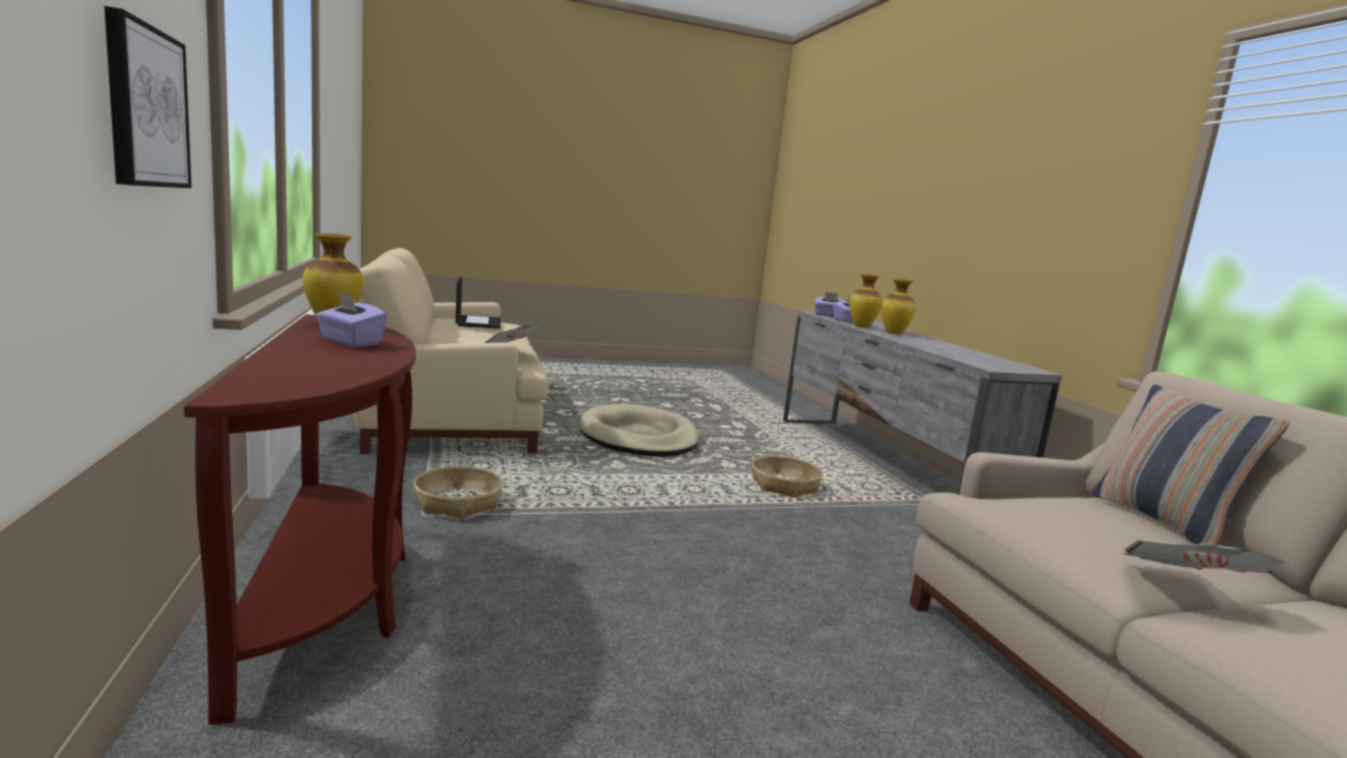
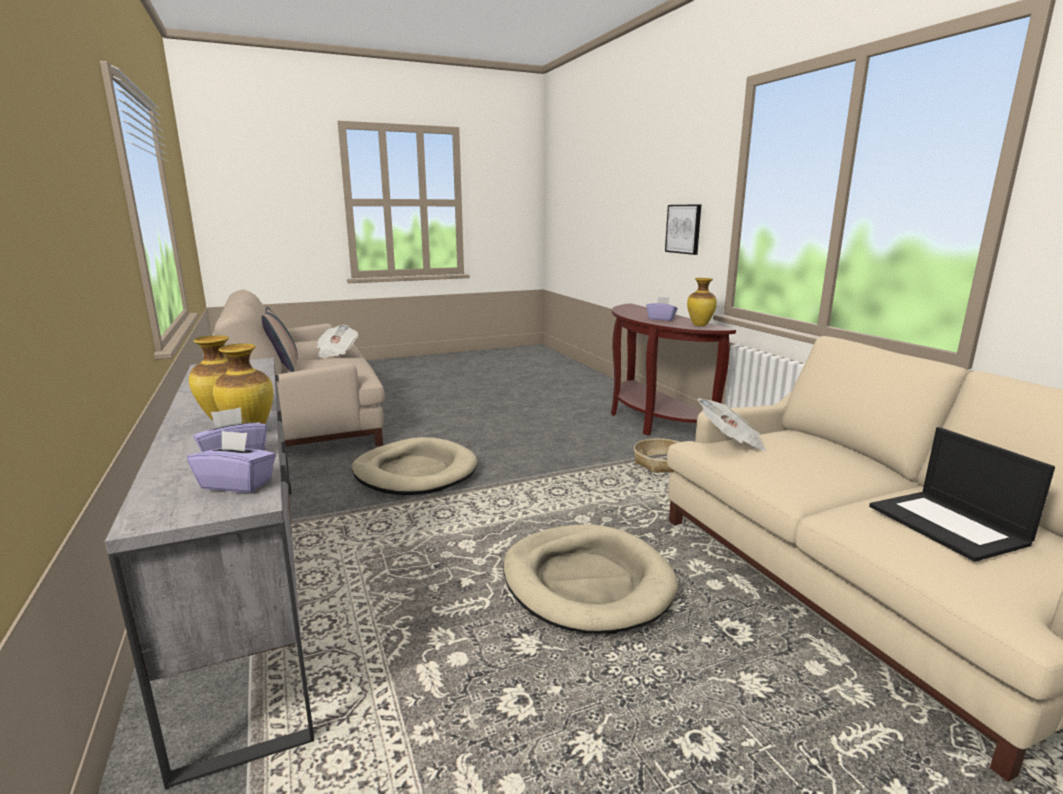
camera: 175 degrees right, 5 degrees up
basket [752,456,823,498] -> none
none -> beige dog bed [352,437,477,495]

